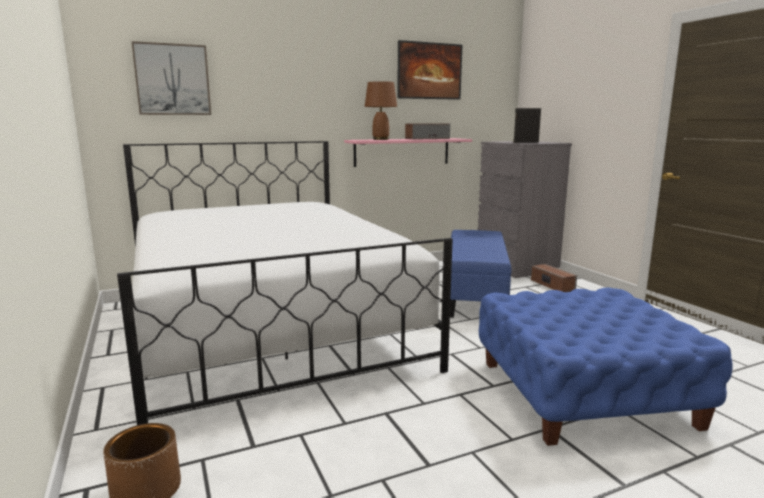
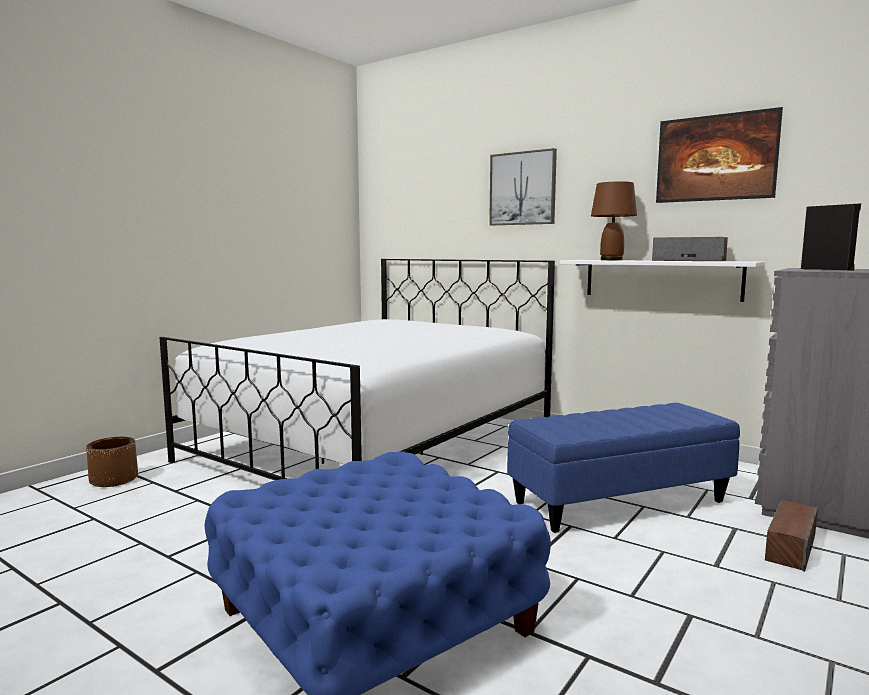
camera: 60 degrees right, 5 degrees down
picture [131,41,211,115] -> picture moved to [489,148,557,225]
pink shelf [344,138,472,167] -> white shelf [560,260,764,302]

